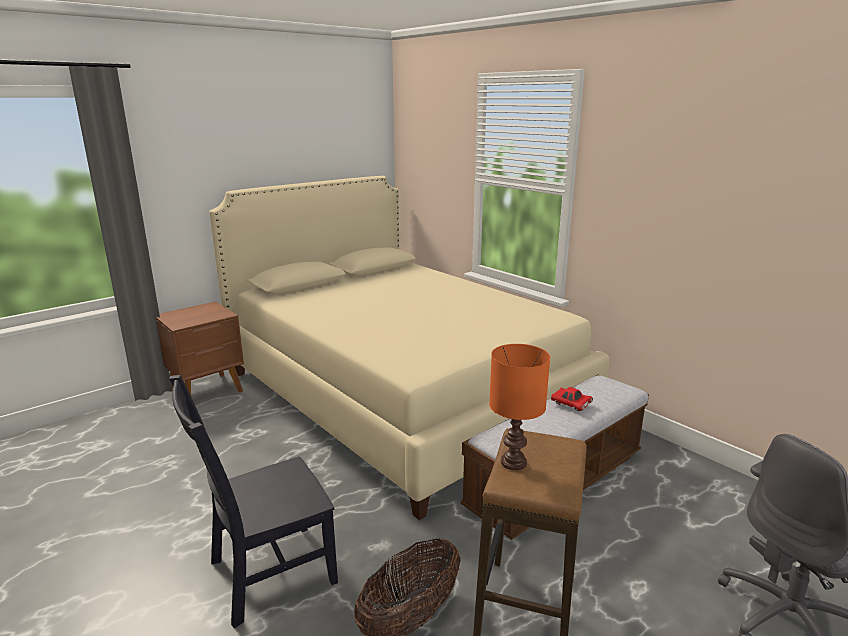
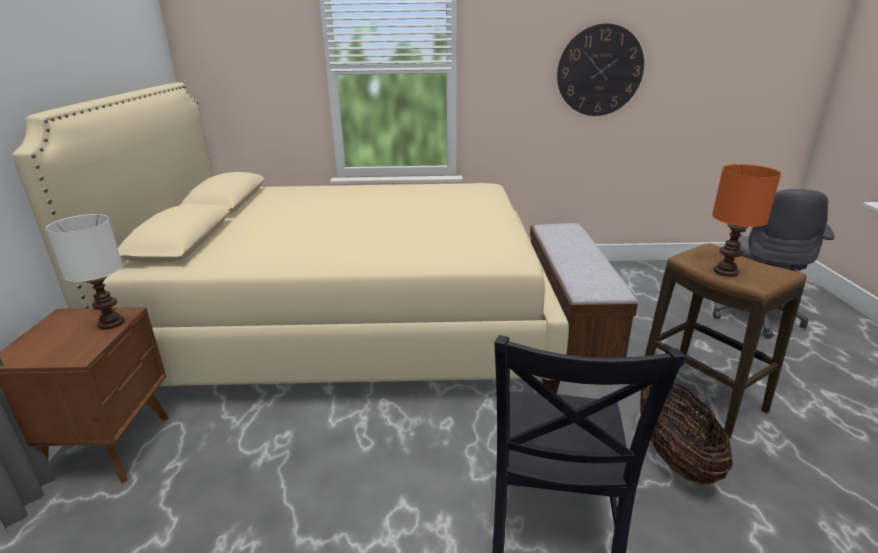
camera: 50 degrees left, 5 degrees up
red toy car [551,387,593,411] -> none
none -> white table lamp [46,214,125,330]
none -> wall clock [557,24,644,116]

